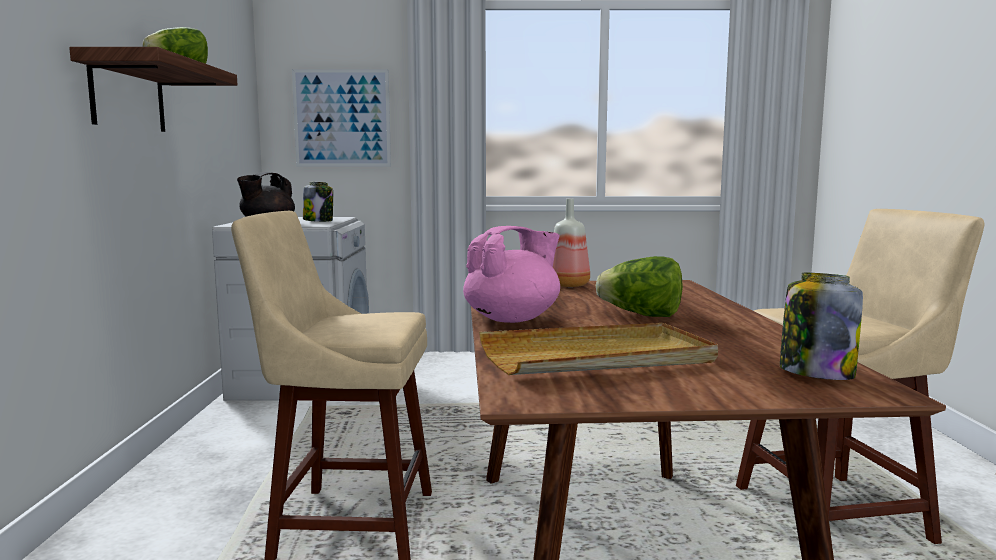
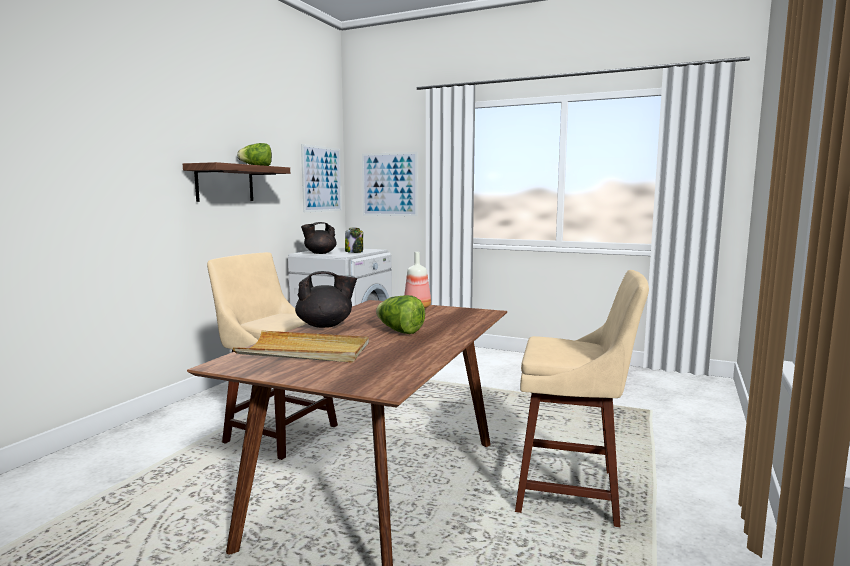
camera: 25 degrees right, 0 degrees up
pink teapot [463,226,560,323] -> black teapot [295,271,357,328]
jar [780,273,863,380] -> none
none -> picture [301,144,342,212]

